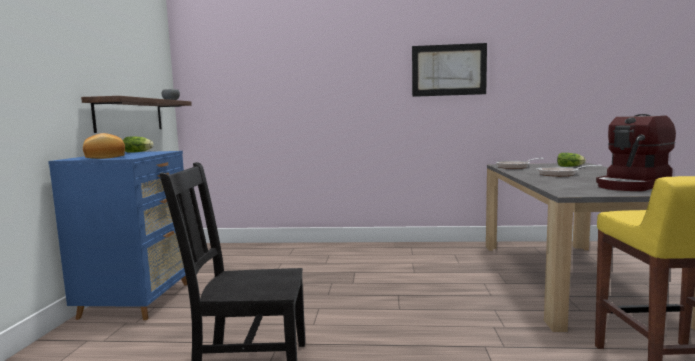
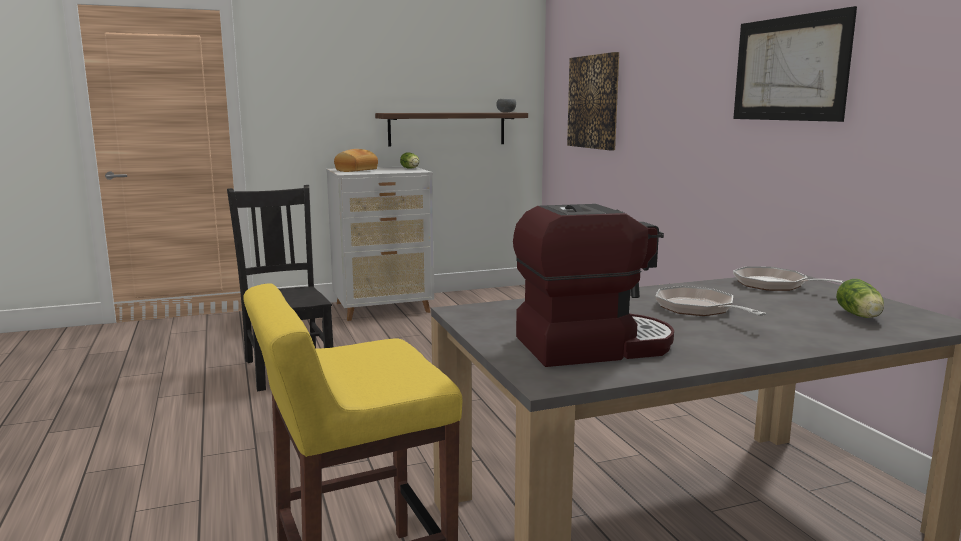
camera: 65 degrees right, 5 degrees up
blue dresser [48,151,187,320] -> white dresser [326,167,434,321]
coffee machine [596,114,676,191] -> coffee machine turned 135 degrees clockwise [513,204,674,367]
none -> picture [567,52,619,150]

